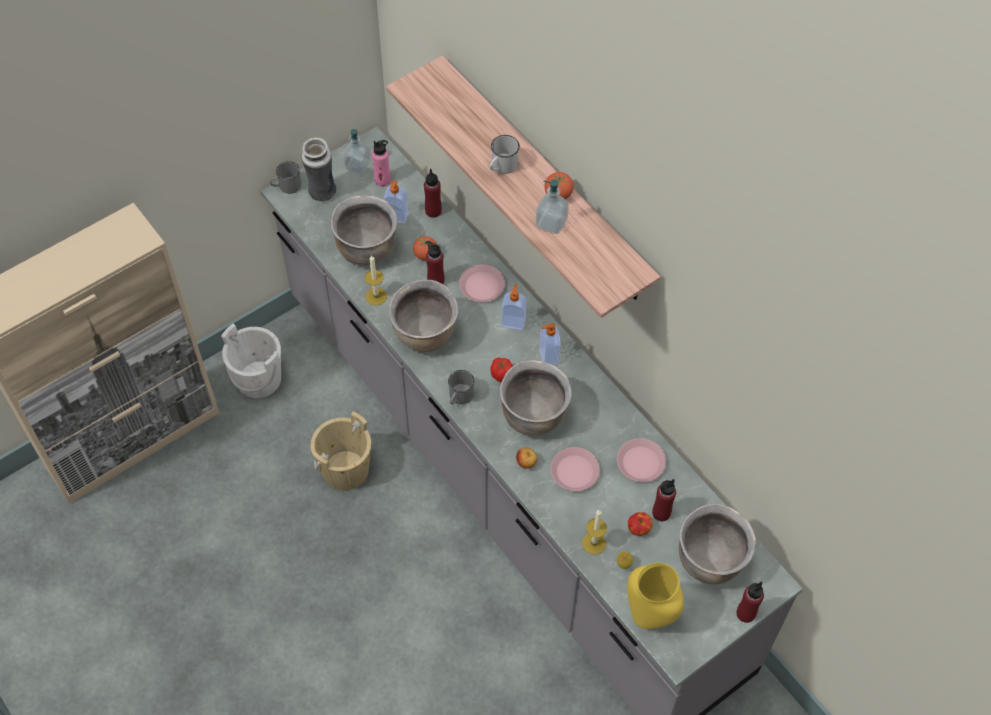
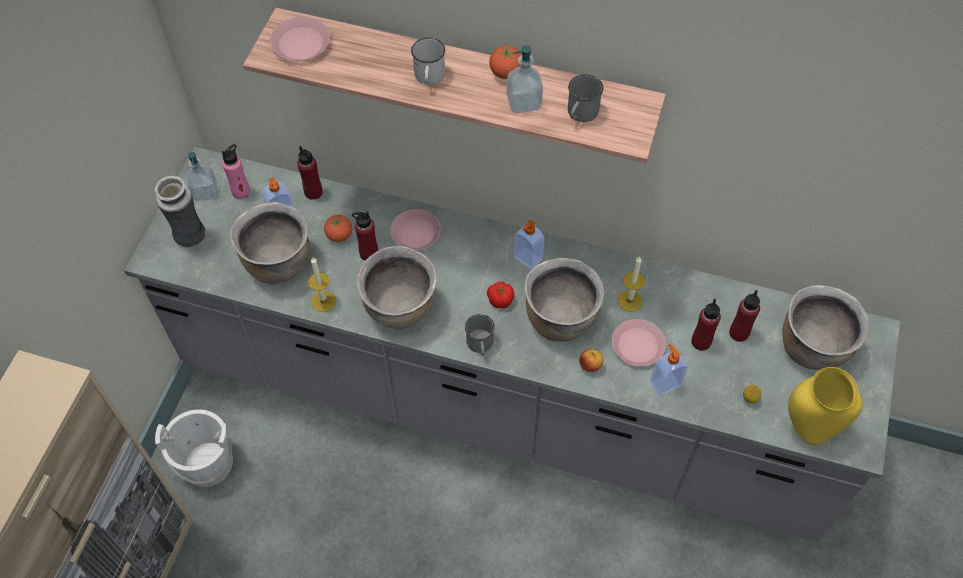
camera: 35 degrees left, 0 degrees up
grey mug [270,161,301,194] -> grey mug moved to [568,74,603,122]
beige bucket [310,412,371,491] -> none
soap dispenser [501,284,527,330] -> soap dispenser moved to [650,344,688,396]
candle [582,509,607,555] -> candle moved to [617,257,645,312]
pink plate [617,438,666,482] -> pink plate moved to [270,17,330,61]
apple [628,512,652,536] -> none
red bottle [737,582,764,623] -> red bottle moved to [691,299,721,351]

